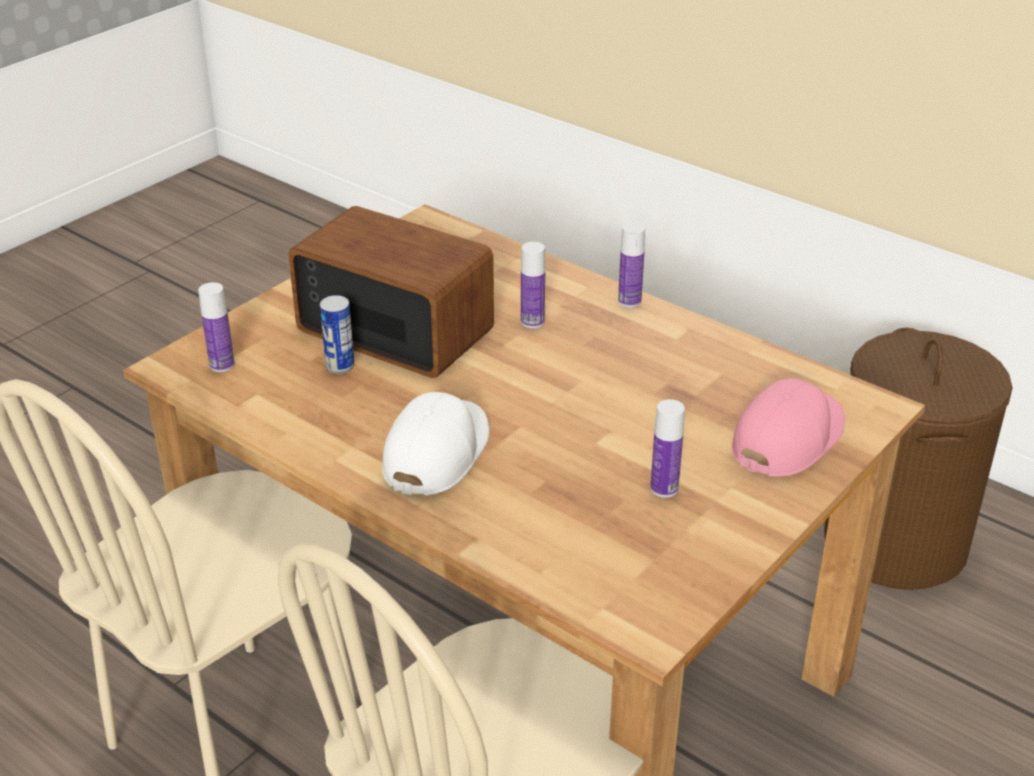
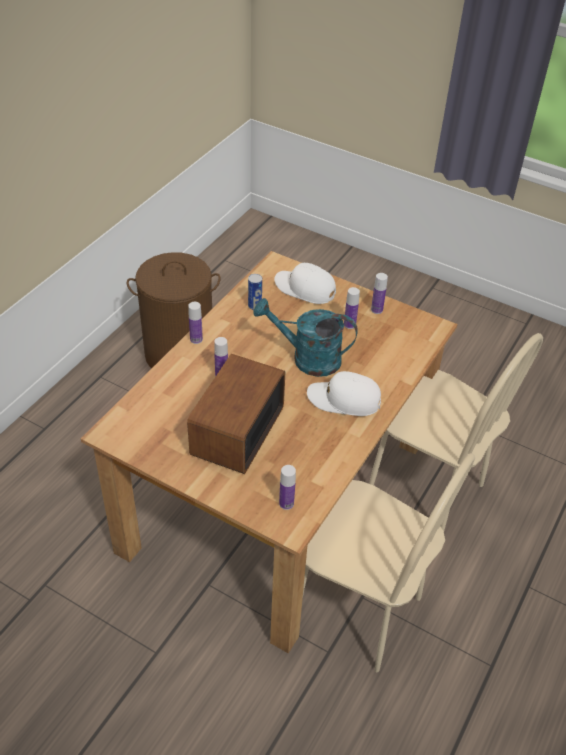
camera: 100 degrees left, 10 degrees up
can [320,295,354,374] -> can moved to [248,274,262,310]
pink cap [732,378,845,477] -> white cap [274,263,336,304]
none -> turquoise watering can [253,298,358,377]
none -> bottle [371,273,388,314]

